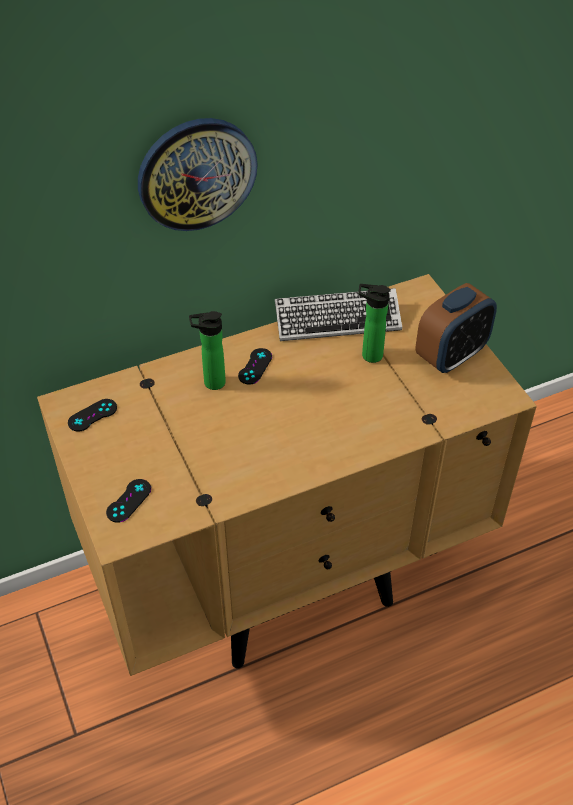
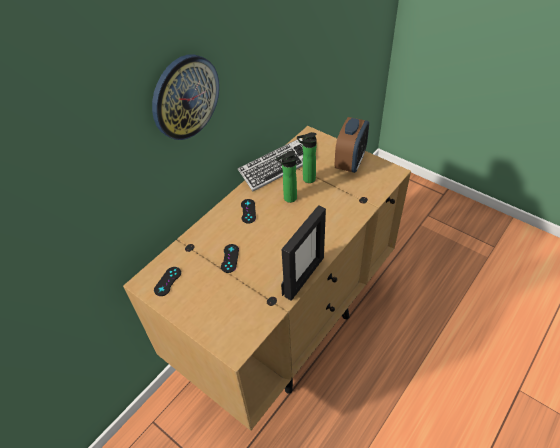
camera: 25 degrees left, 0 degrees up
black game controller [106,479,151,523] -> black game controller moved to [221,244,239,273]
bottle [189,311,226,390] -> bottle moved to [276,151,297,203]
none -> picture frame [281,205,326,301]

